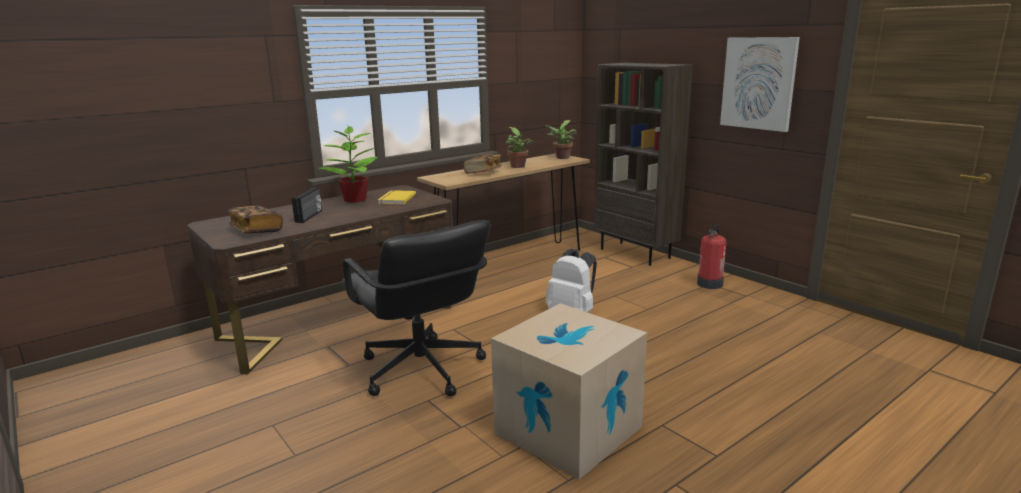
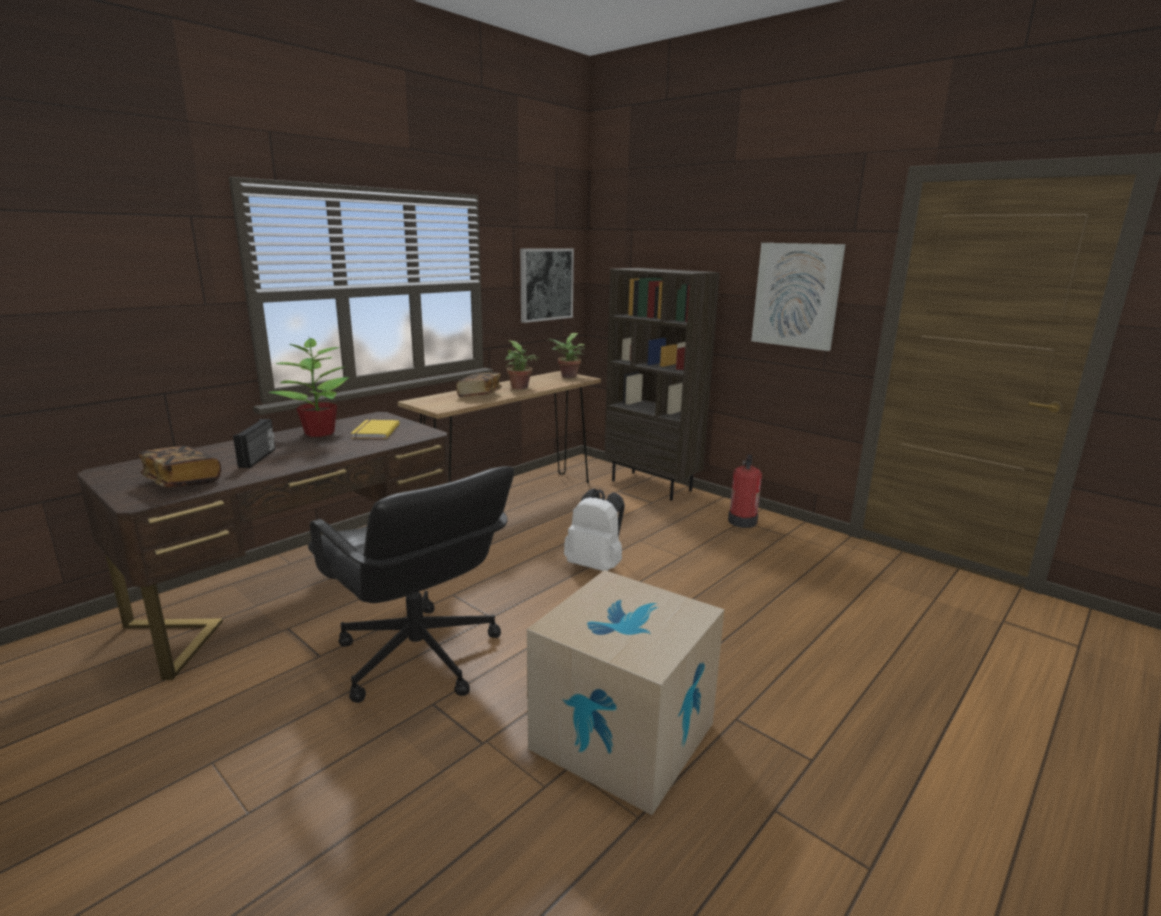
camera: 10 degrees left, 0 degrees up
none -> picture [520,248,574,323]

